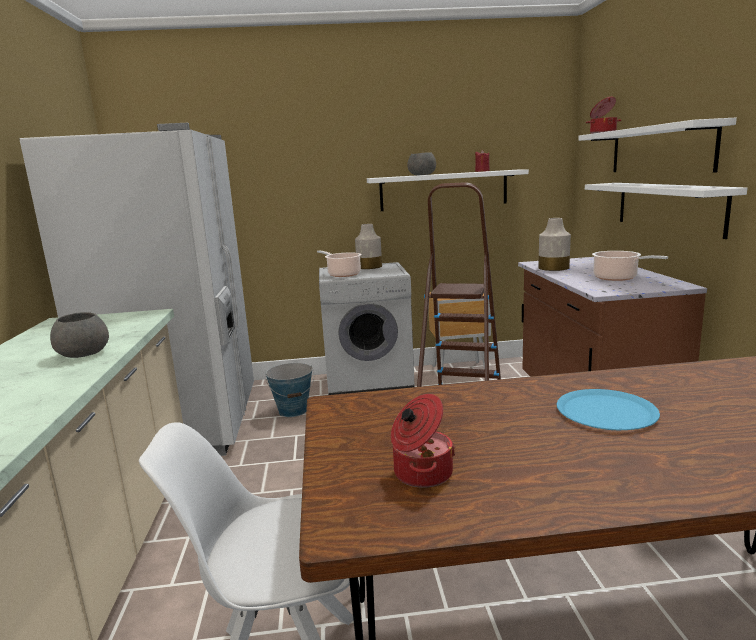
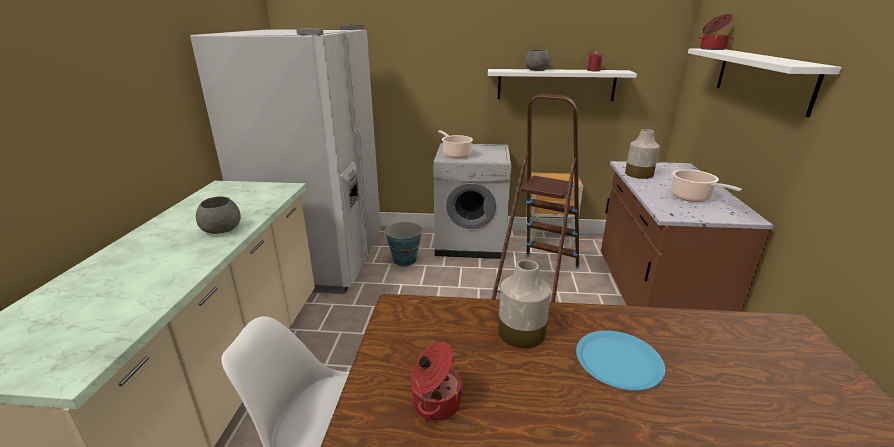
camera: 10 degrees right, 10 degrees up
beige vase [355,224,382,269] -> beige vase moved to [498,260,551,348]
white shelf [585,183,747,239] -> none

